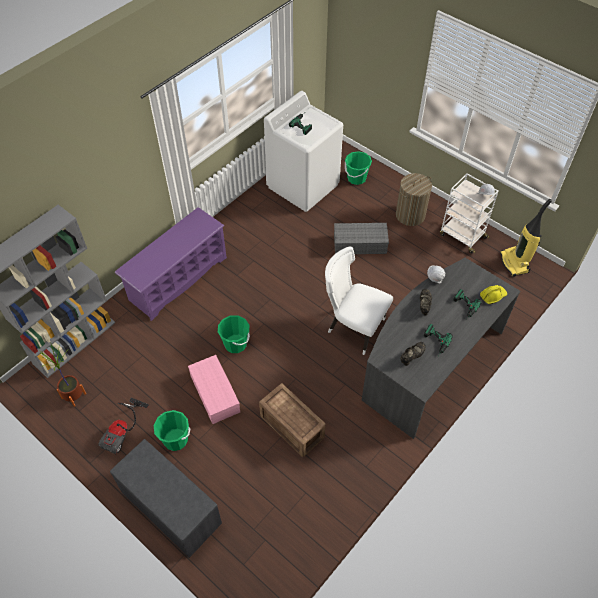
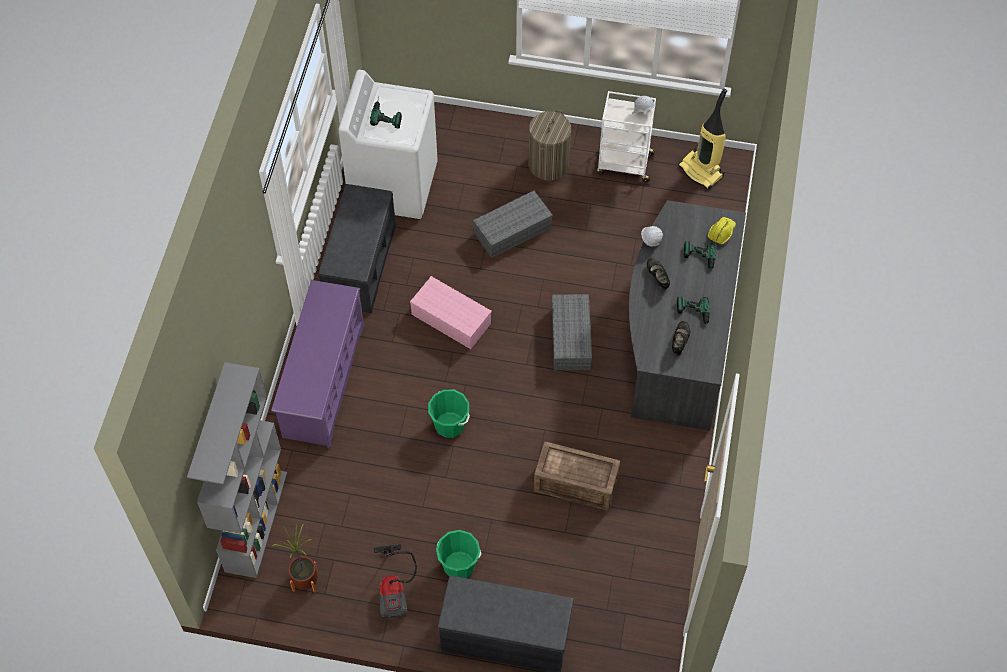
camera: 30 degrees left, 5 degrees up
pink storage box [188,355,240,424] -> pink storage box moved to [410,276,492,349]
white chair [325,247,393,355] -> grey storage box [552,294,592,370]
green bucket [345,151,372,185] -> none
none -> grey bench [319,184,396,313]

